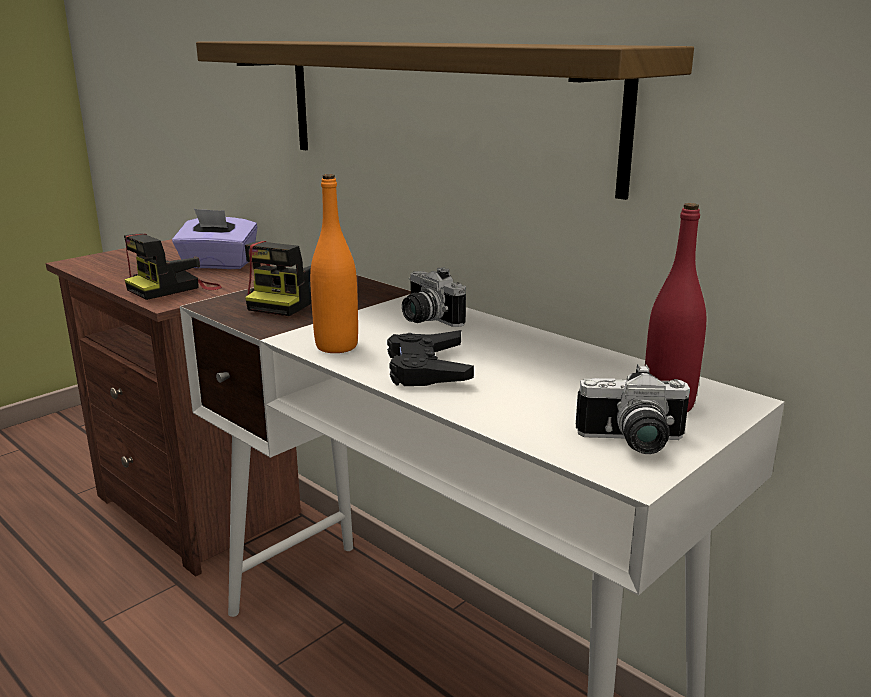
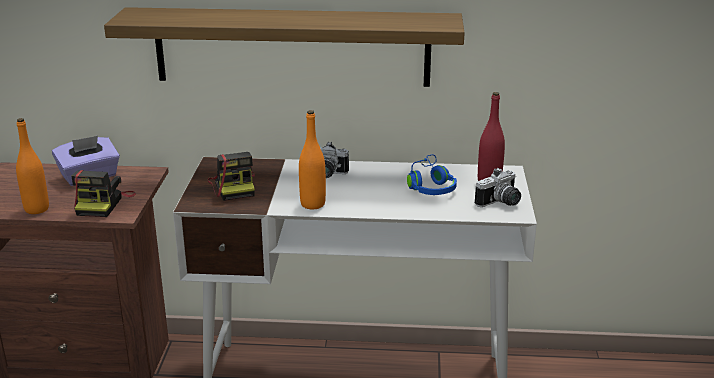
camera: 40 degrees left, 5 degrees up
black game controller [387,330,474,386] -> none
none -> orange bottle [16,118,49,214]
none -> blue headphones [407,154,457,195]

